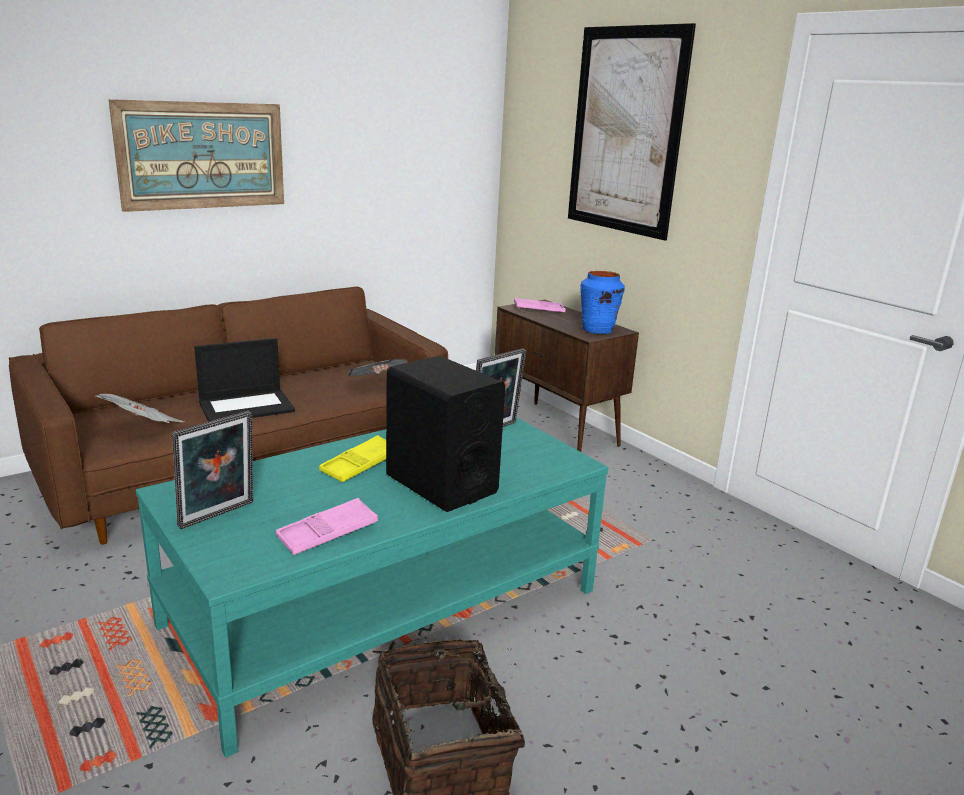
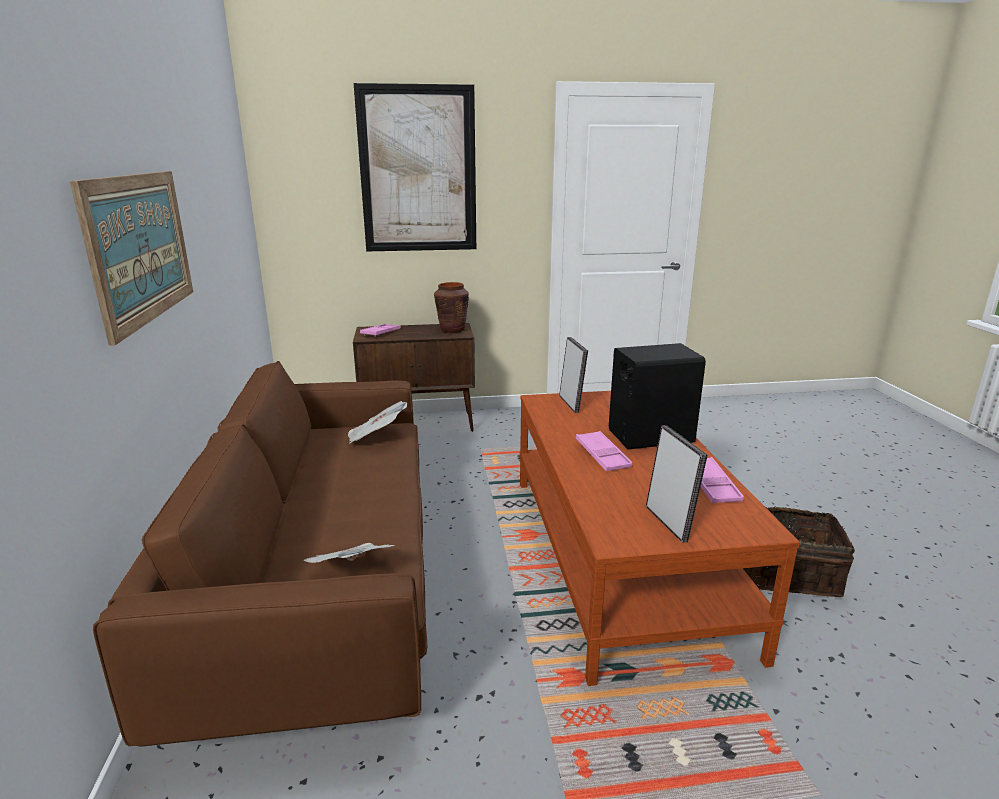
camera: 60 degrees left, 0 degrees up
turquoise coffee table [136,417,608,757] -> brown coffee table [520,391,800,686]
laptop [194,338,295,422] -> none
yellow tray [319,435,386,482] -> pink tray [576,431,633,471]
blue vase [580,271,625,334] -> brown vase [434,282,469,333]

